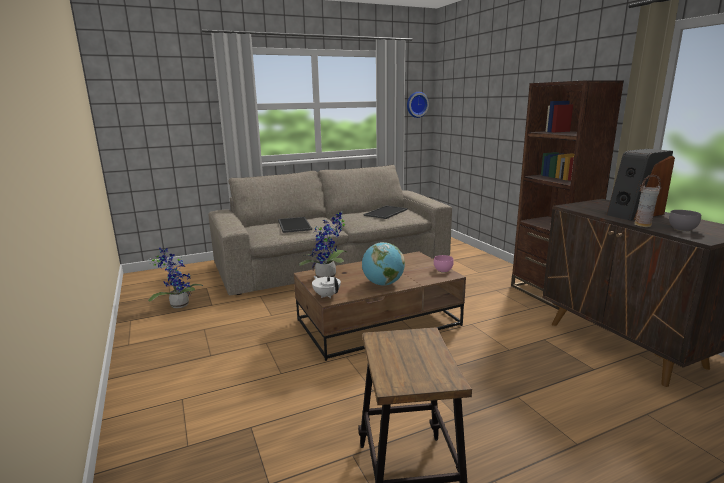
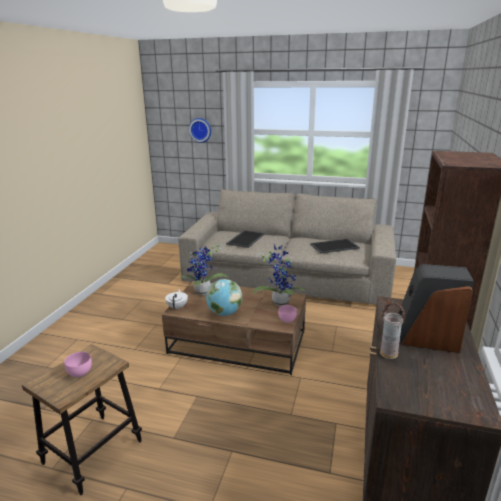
camera: 40 degrees right, 5 degrees up
potted plant [148,248,203,308] -> potted plant moved to [253,244,305,306]
wall clock [407,92,429,118] -> wall clock moved to [189,118,211,143]
grey bowl [669,210,701,232] -> none
none -> pink bowl [64,352,92,377]

